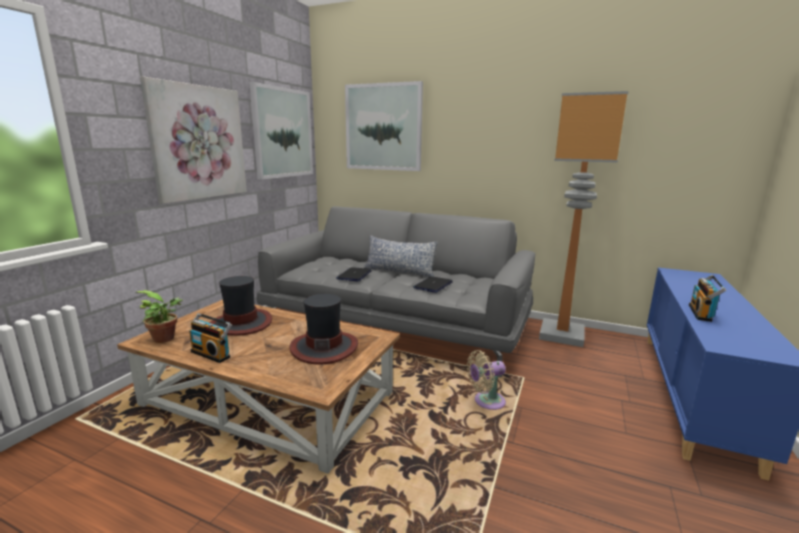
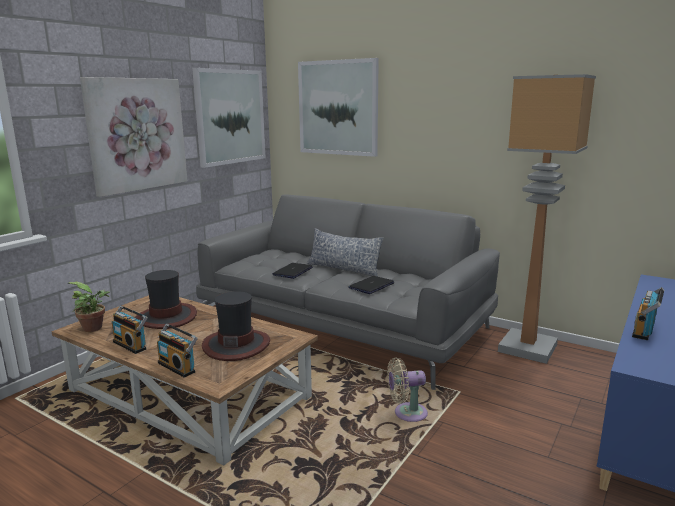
camera: 10 degrees right, 0 degrees up
none -> radio [157,324,198,378]

